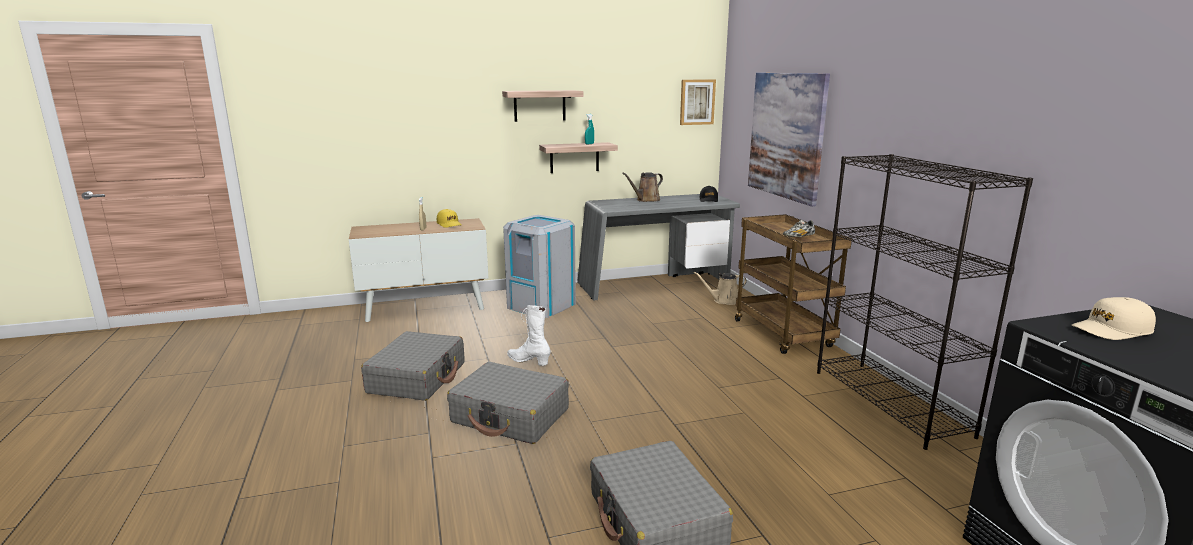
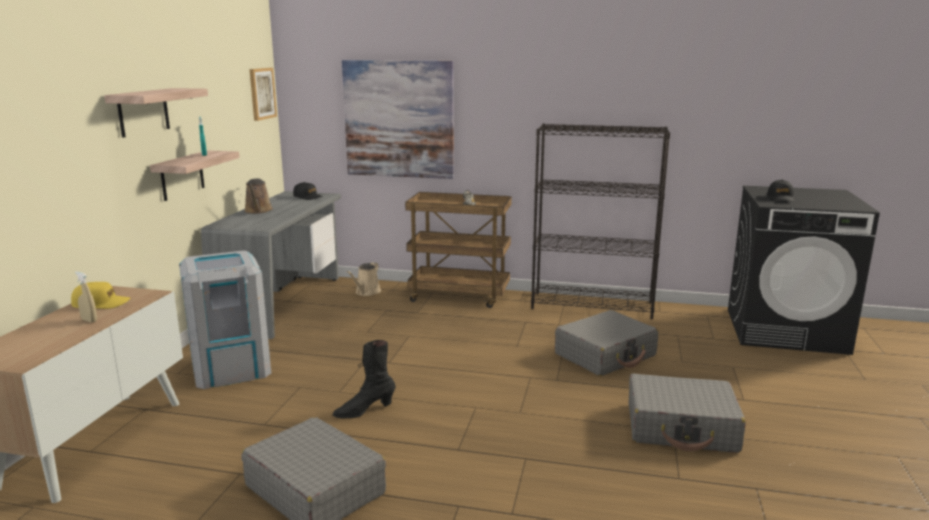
camera: 60 degrees left, 0 degrees up
grey suitcase [447,362,569,444] -> grey suitcase moved to [555,310,658,376]
white boot [507,305,551,366] -> black boot [333,340,396,419]
beige cap [1072,297,1156,340] -> black cap [767,180,794,202]

